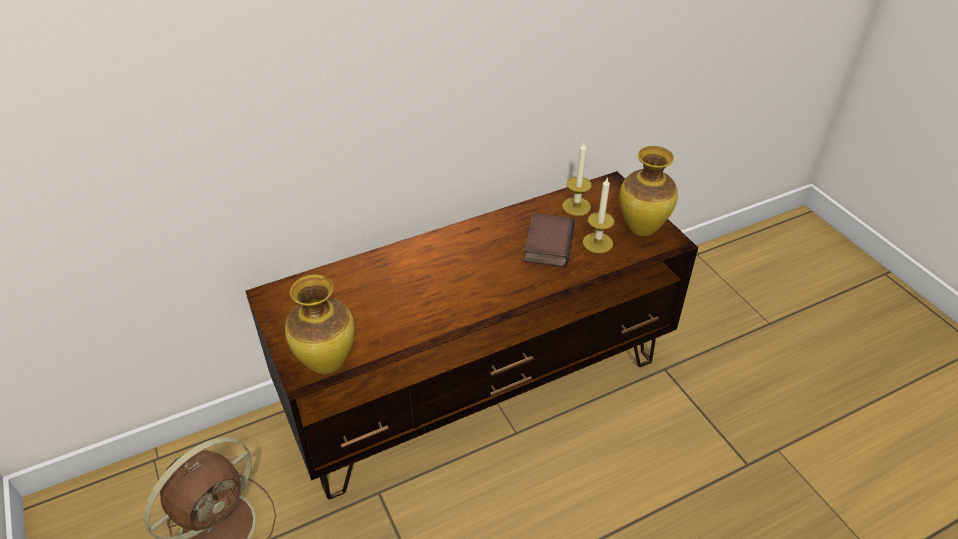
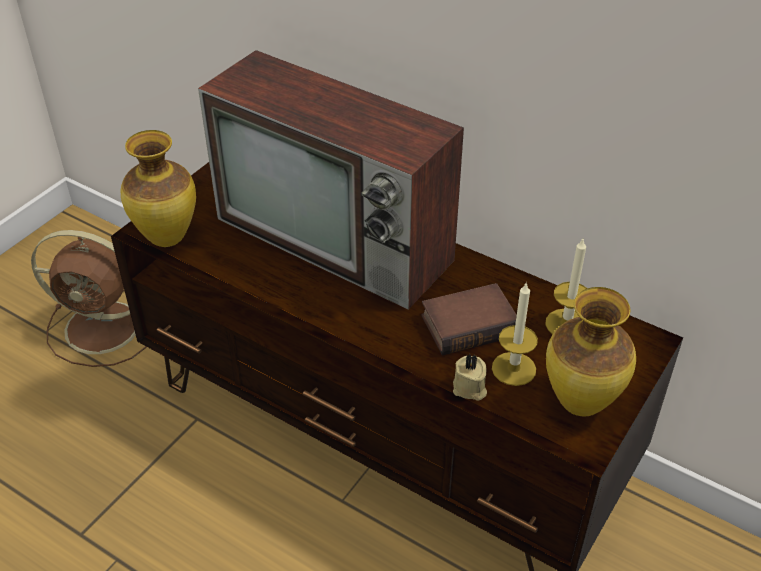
camera: 60 degrees right, 0 degrees up
none -> television [198,50,464,310]
none -> beige candle [453,354,487,401]

